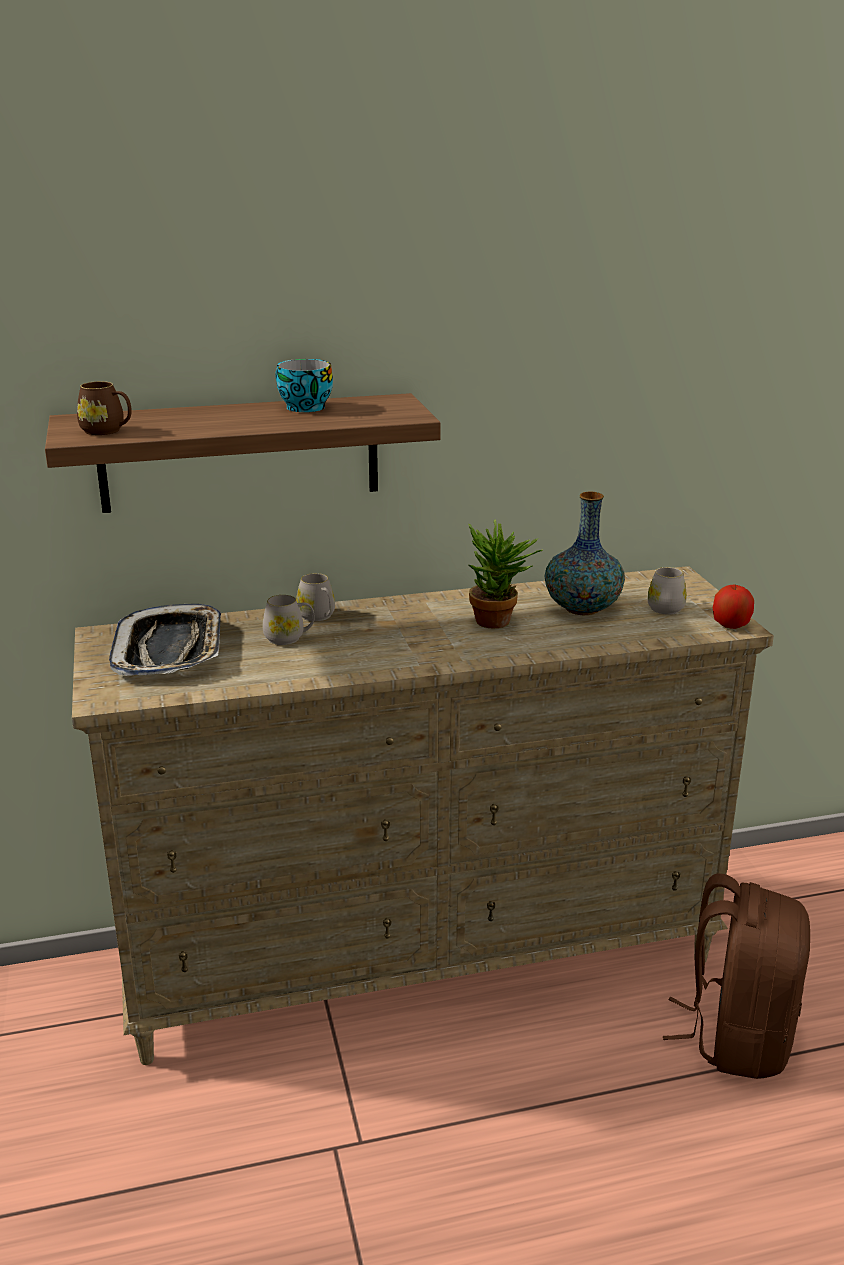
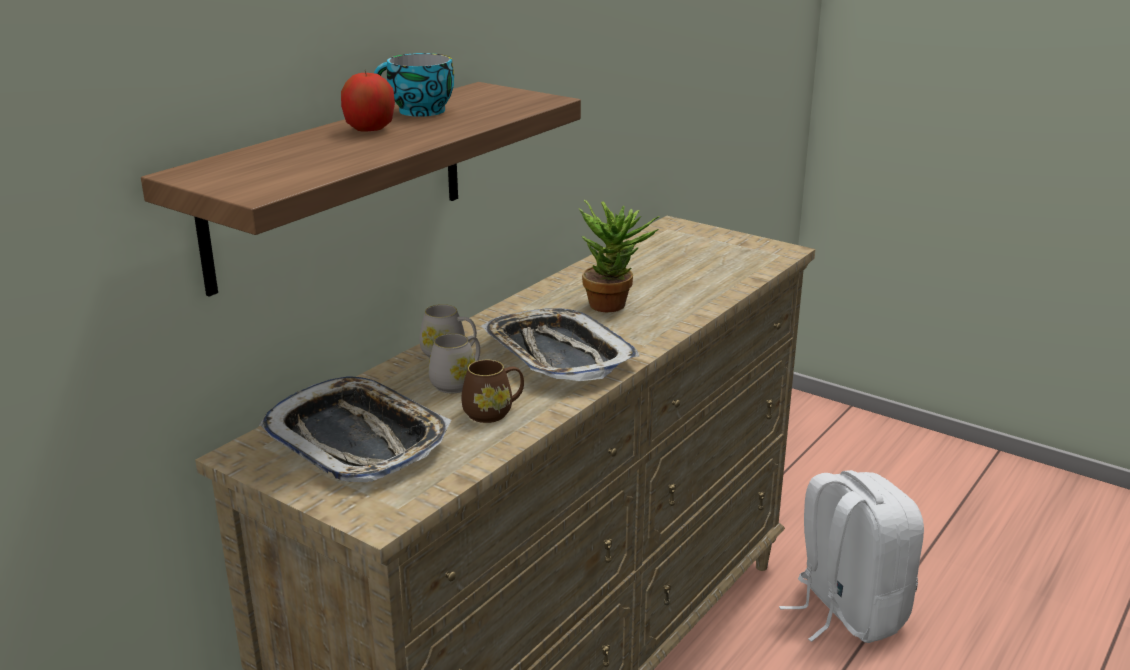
camera: 40 degrees left, 0 degrees up
brown mug [77,381,132,435] -> brown mug moved to [461,360,524,423]
vase [545,492,625,615] -> none
white mug [647,567,687,614] -> none
brown backpack [663,873,810,1079] -> white backpack [779,470,924,643]
apple [713,585,754,629] -> apple moved to [341,71,395,132]
none -> tray [481,308,640,381]

